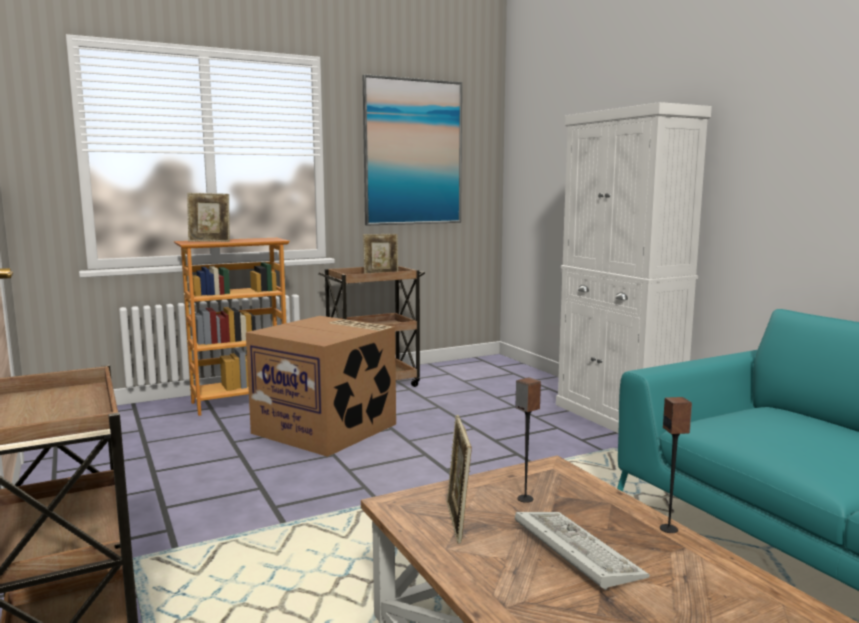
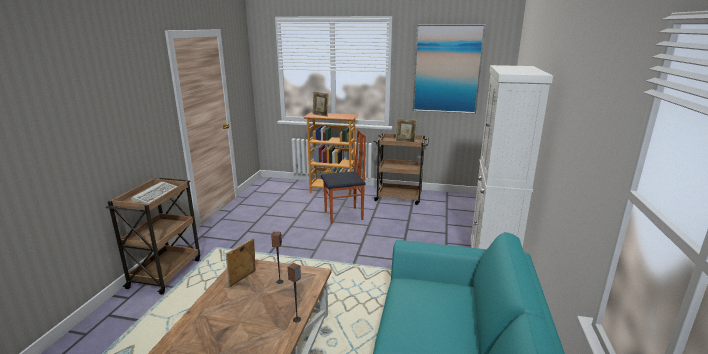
camera: 40 degrees right, 10 degrees up
cardboard box [246,316,396,457] -> chair [321,130,366,224]
keyboard [515,512,650,590] -> keyboard moved to [132,181,178,204]

